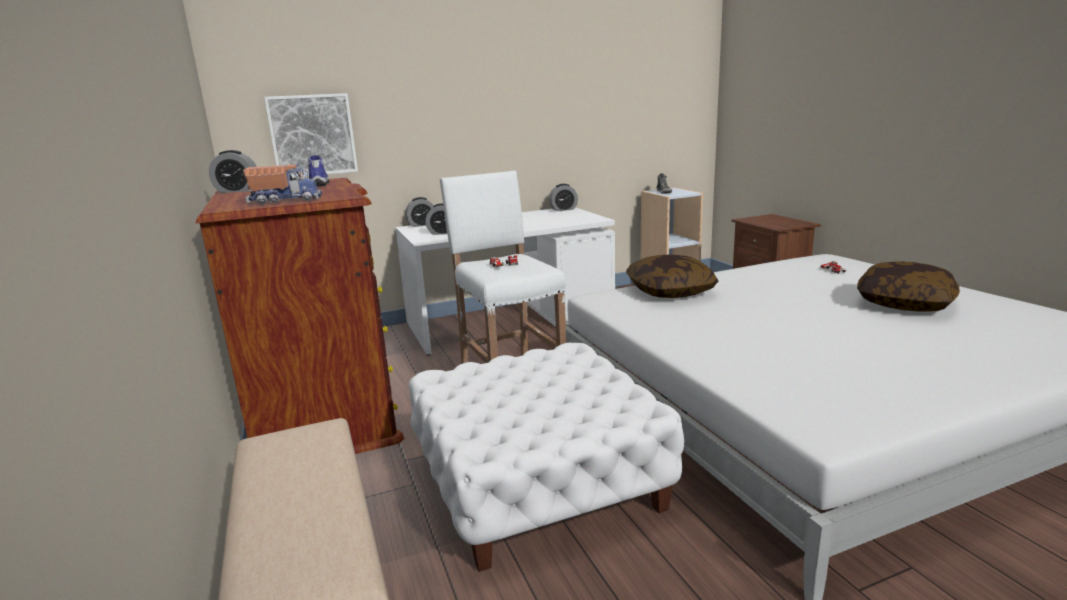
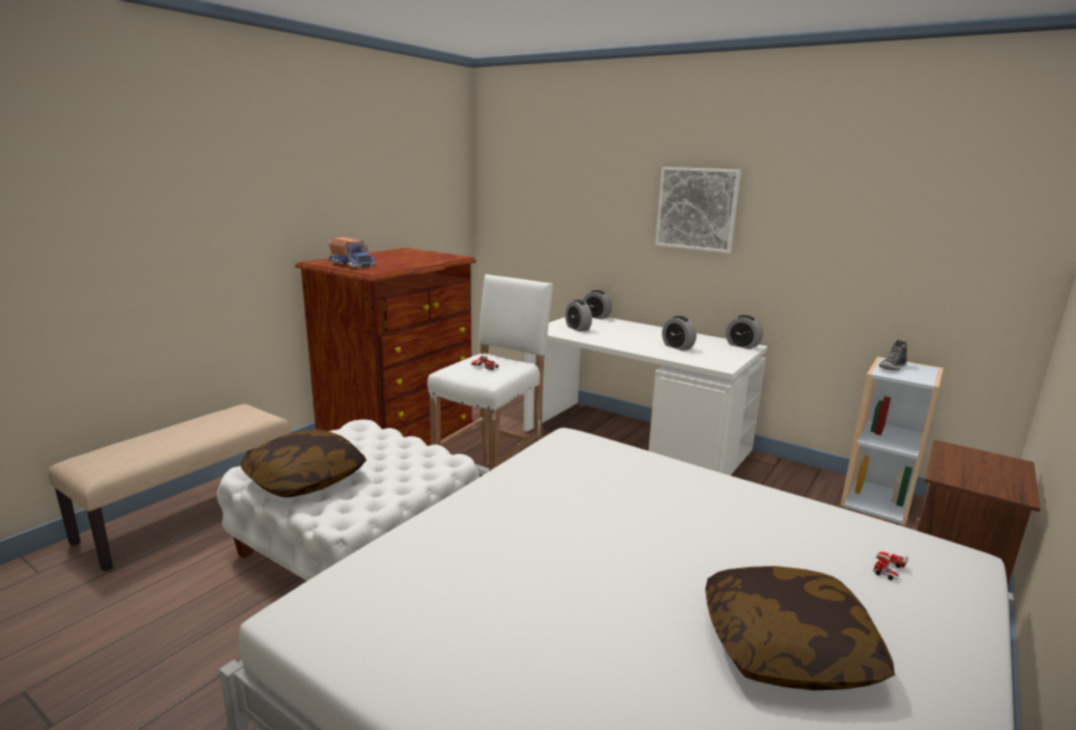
camera: 55 degrees right, 0 degrees up
alarm clock [209,150,257,193] -> alarm clock moved to [662,316,696,351]
picture [264,93,358,178] -> picture moved to [655,167,741,254]
shoe [308,155,330,187] -> none
pillow [626,255,718,298] -> pillow moved to [241,429,366,497]

